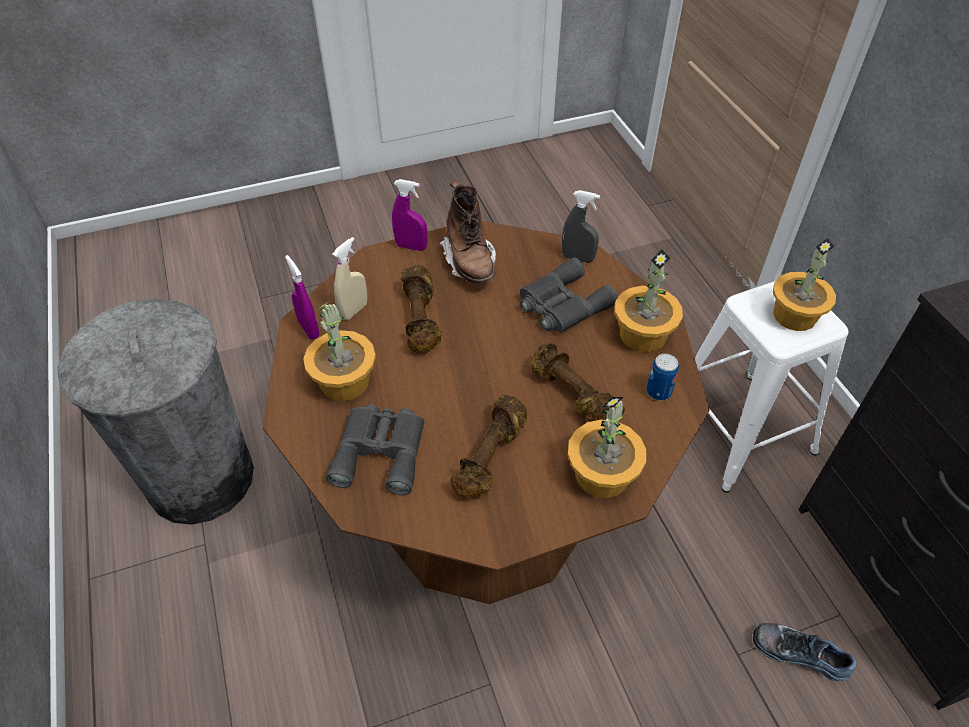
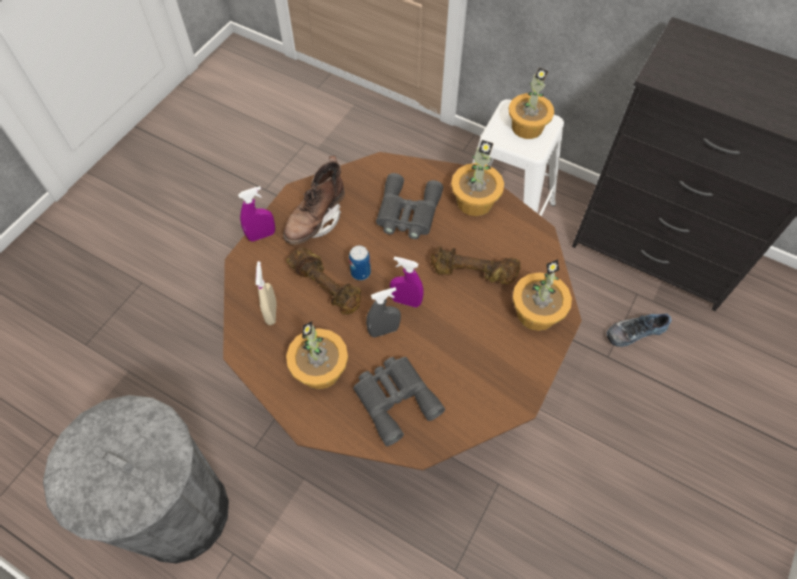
camera: 40 degrees left, 10 degrees up
purple spray bottle [285,255,320,340] -> purple spray bottle moved to [390,256,424,308]
brown boot [439,180,496,284] -> brown boot turned 90 degrees clockwise [283,156,345,245]
brown dumbbell [450,395,527,499] -> none
grey spray bottle [562,190,600,263] -> grey spray bottle moved to [366,287,401,338]
can [646,354,679,401] -> can moved to [349,245,371,280]

